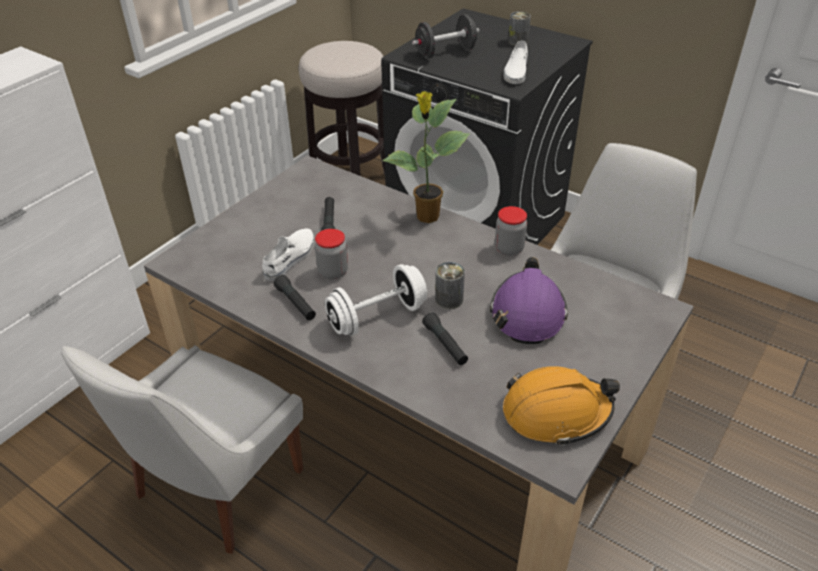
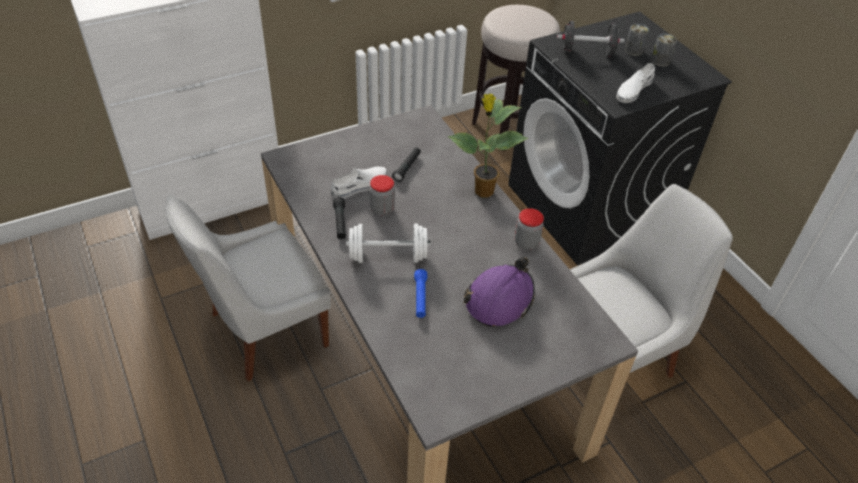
camera: 25 degrees right, 5 degrees up
black flashlight [422,312,468,365] -> blue flashlight [414,269,427,318]
can [435,262,465,309] -> can moved to [625,24,649,56]
orange hard hat [503,366,620,446] -> none

